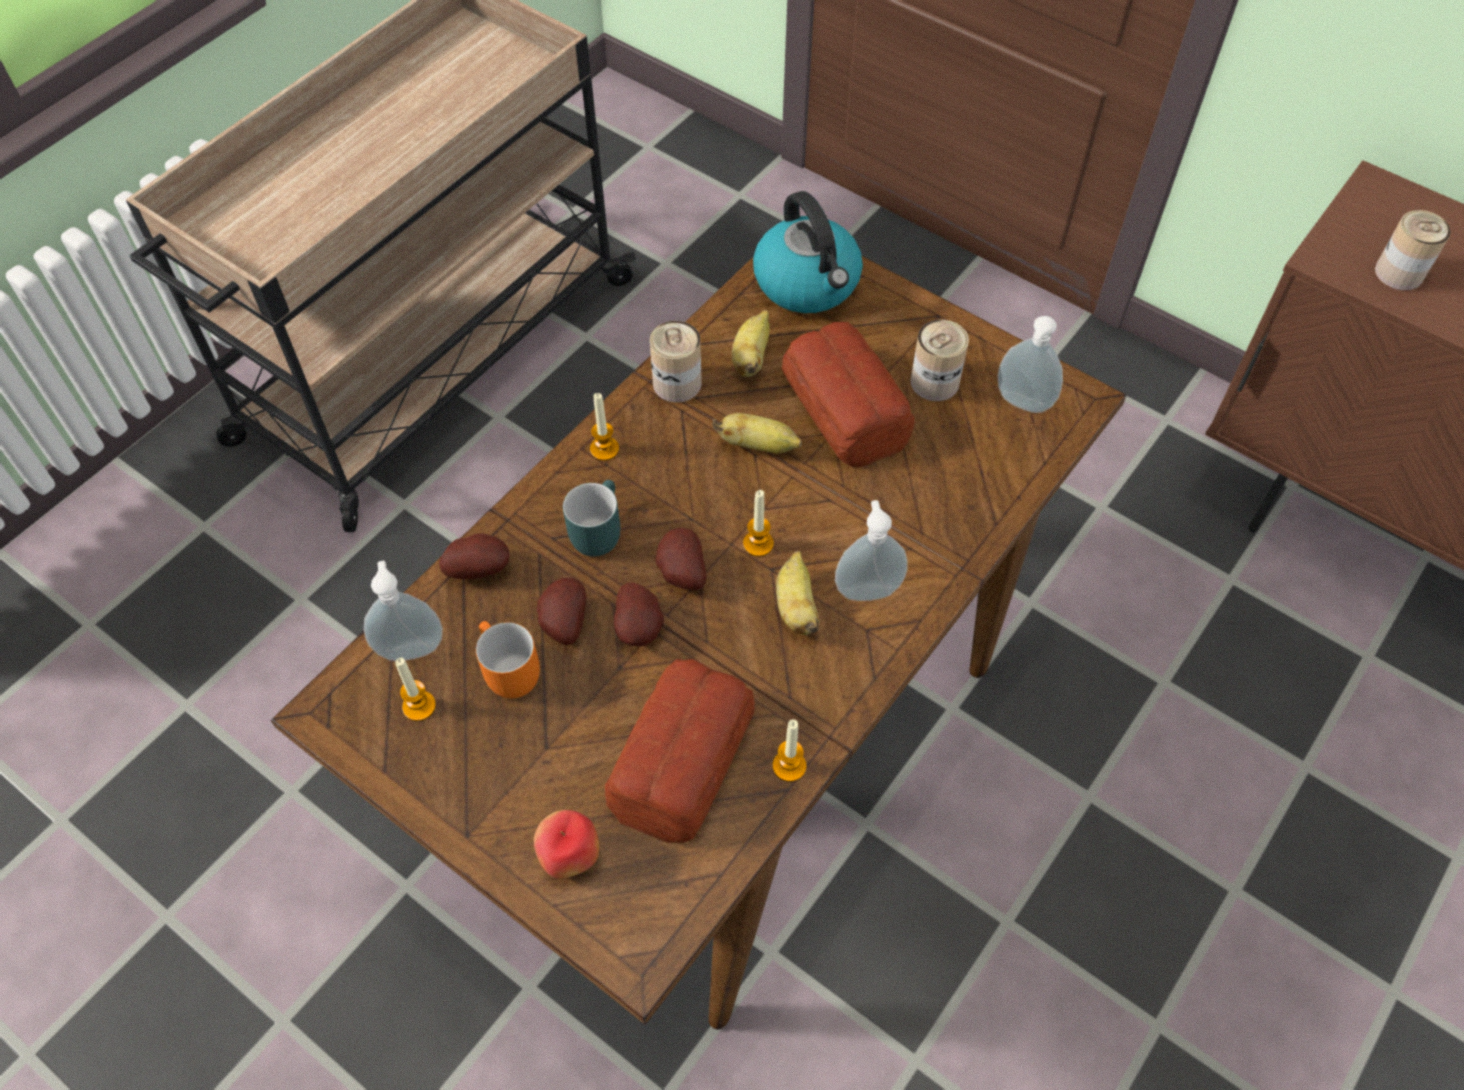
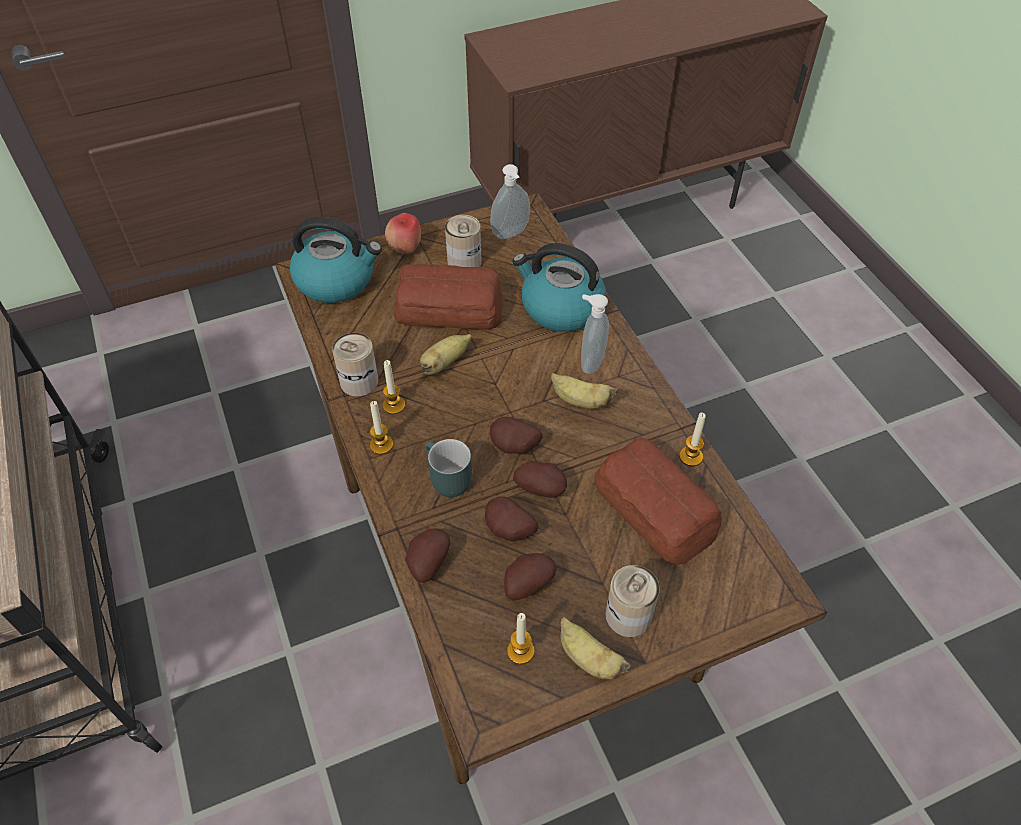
camera: 60 degrees left, 5 degrees down
soap dispenser [364,561,443,661] -> none
orange mug [476,621,540,699] -> potato [504,553,556,600]
apple [534,810,599,878] -> apple moved to [385,213,421,254]
banana [732,310,770,377] -> banana moved to [560,617,631,680]
candle [743,490,774,557] -> candle moved to [382,360,405,414]
can [1375,210,1451,290] -> can moved to [605,565,660,637]
none -> kettle [513,243,606,332]

